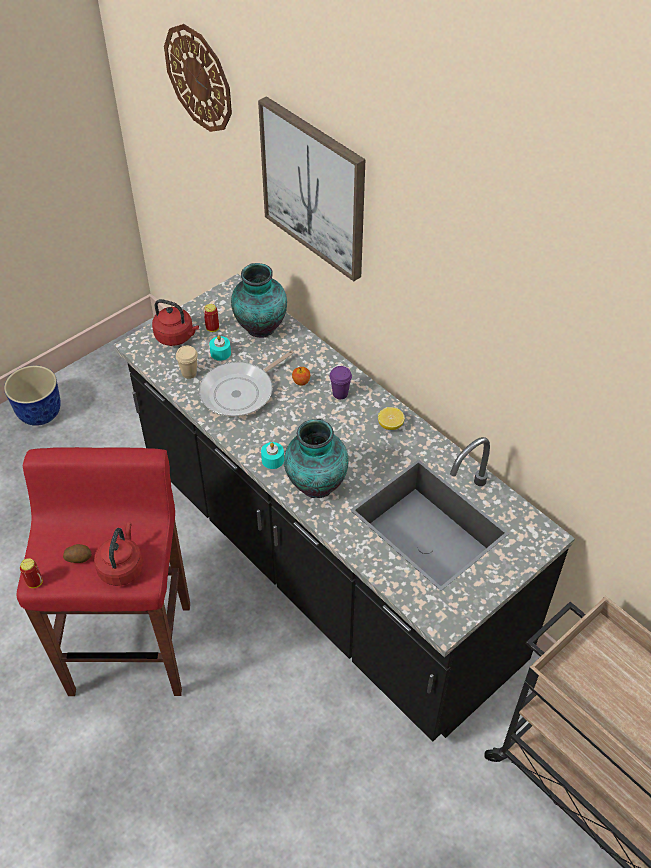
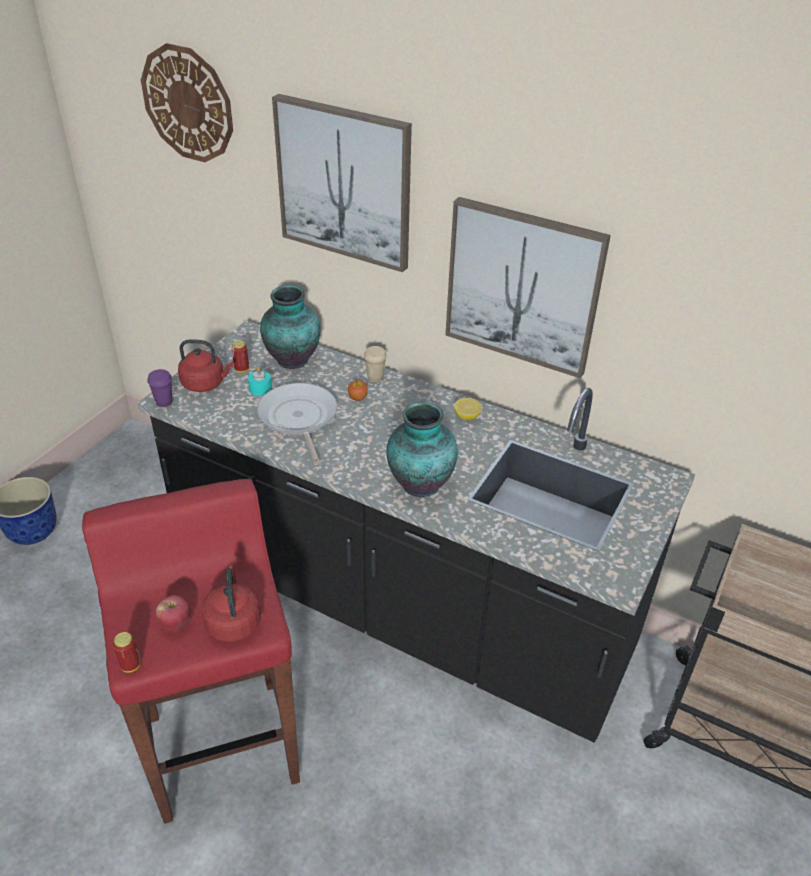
camera: 20 degrees left, 10 degrees down
potato [63,544,92,563] -> apple [156,595,191,632]
beige cup [176,346,198,379] -> beige cup moved to [364,346,387,382]
frying pan [199,350,294,417] -> frying pan turned 135 degrees clockwise [257,383,337,465]
turquoise candle [261,442,284,469] -> none
purple cup [330,366,352,399] -> purple cup moved to [147,369,172,407]
none -> picture [445,197,611,378]

